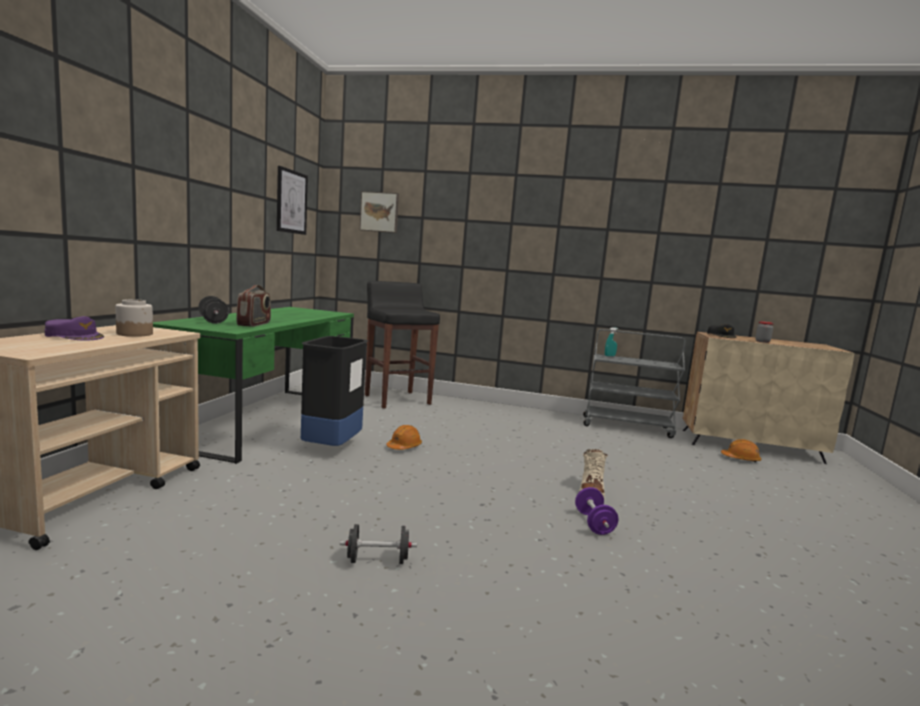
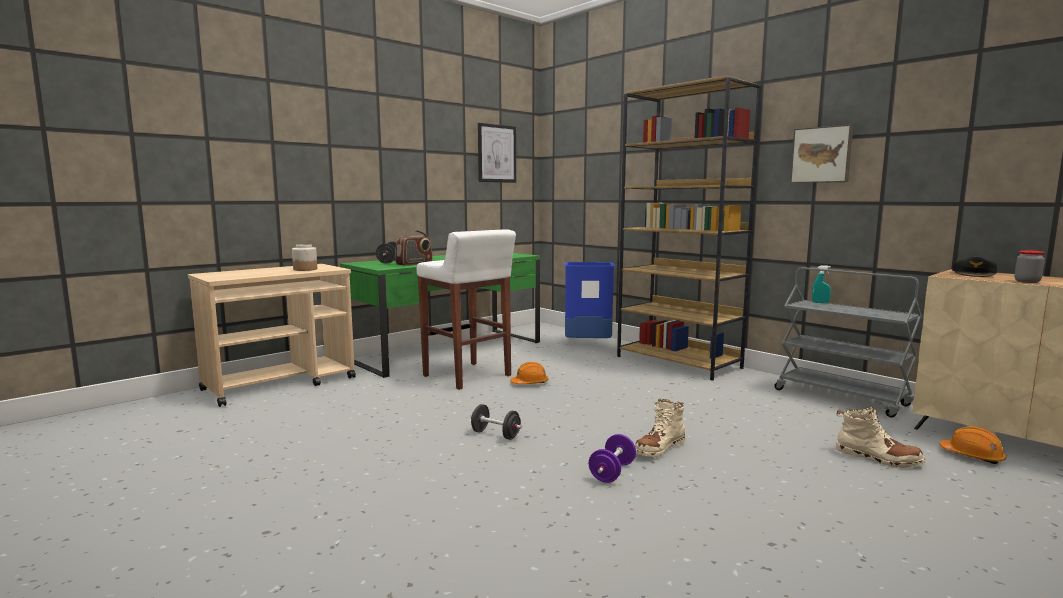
camera: 35 degrees right, 0 degrees up
purple cap [45,316,104,341] -> none
black trash can [301,336,368,446] -> white stool [417,229,516,390]
black dumbbell [340,524,417,564] -> black dumbbell moved to [470,404,522,440]
picture [360,191,399,233] -> picture moved to [790,124,853,183]
black stool [365,281,440,409] -> blue trash can [564,262,615,338]
none -> brown bookcase [617,76,762,381]
none -> beige boot [836,406,926,468]

